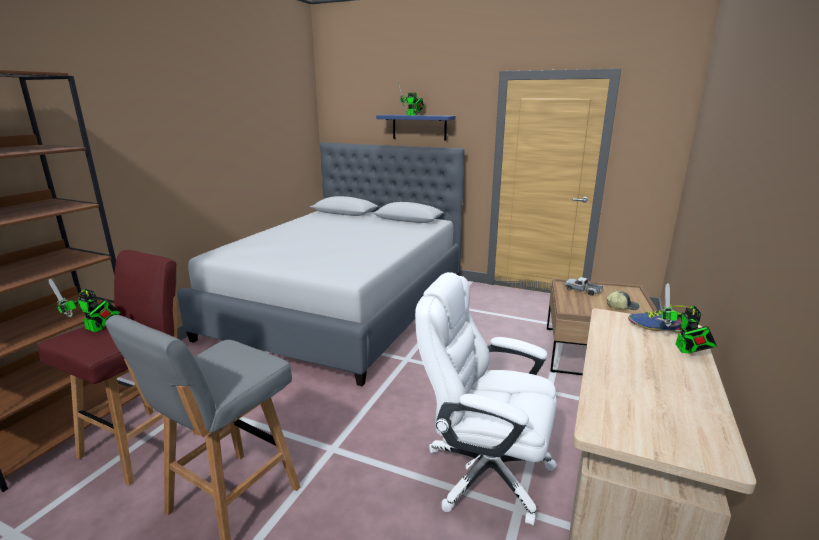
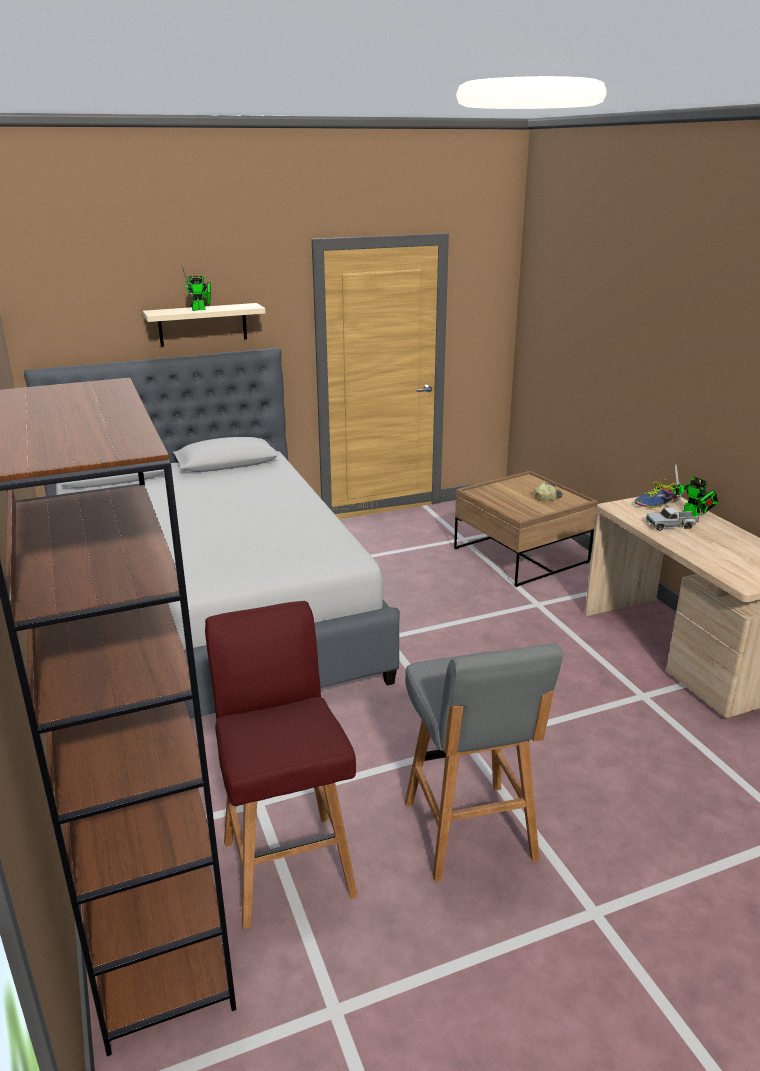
camera: 45 degrees left, 5 degrees up
toy robot [49,279,120,332] -> none
blue shelf [376,115,456,140] -> beige shelf [143,303,265,346]
white office chair [415,272,557,526] -> none
toy truck [564,277,603,296] -> toy truck moved to [646,507,699,531]

